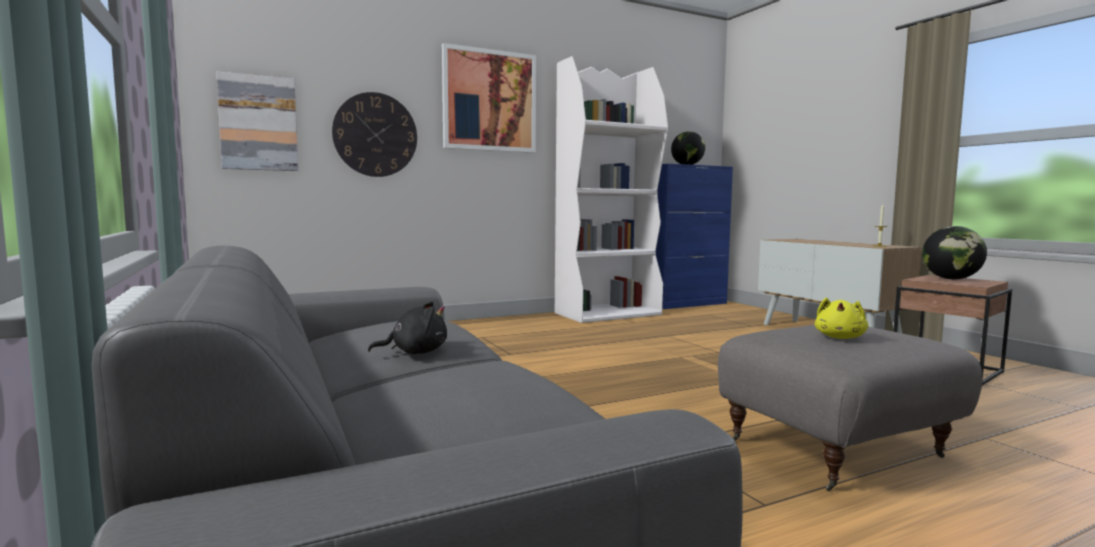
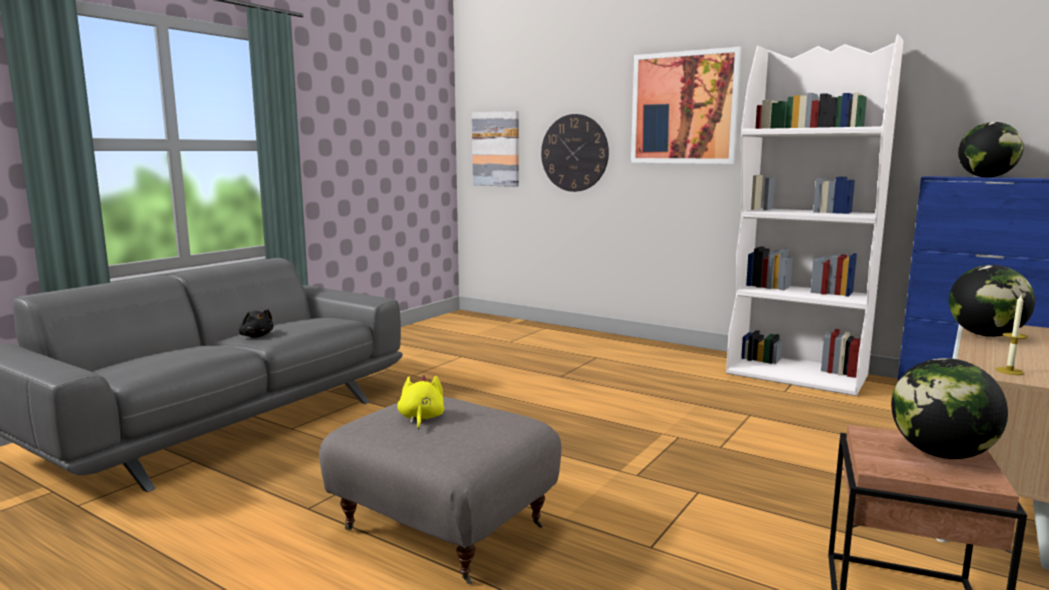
camera: 60 degrees right, 5 degrees up
yellow plush toy [815,298,868,339] -> yellow plush toy turned 90 degrees clockwise [397,375,444,429]
none -> globe [949,265,1035,337]

